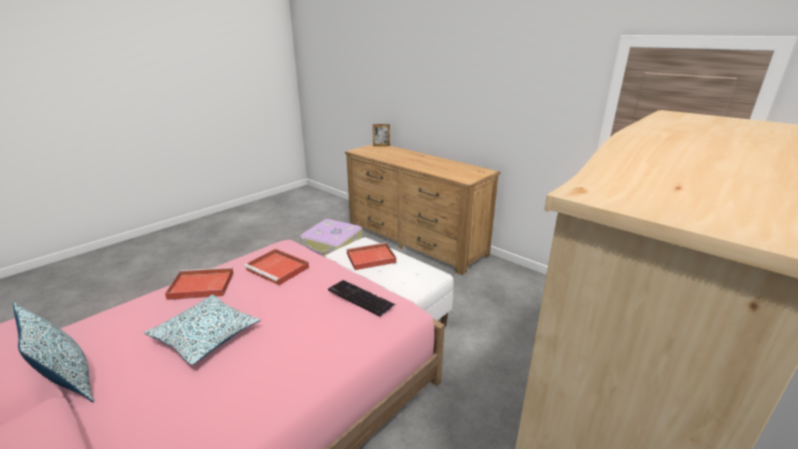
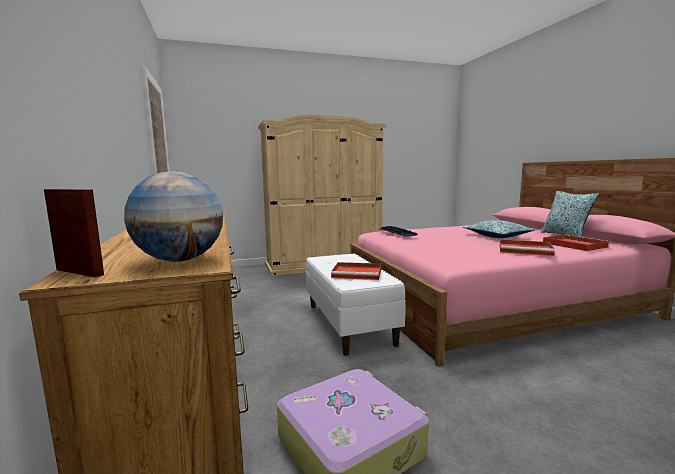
camera: 150 degrees left, 15 degrees down
red tray [244,249,309,285] -> red tray moved to [543,234,610,251]
none -> globe [124,171,223,262]

